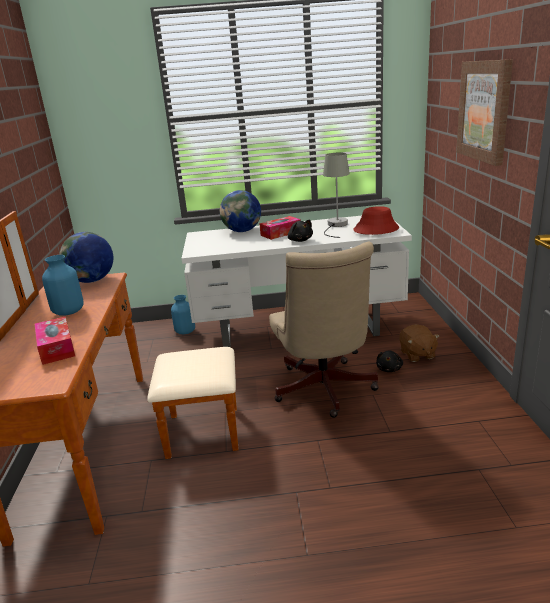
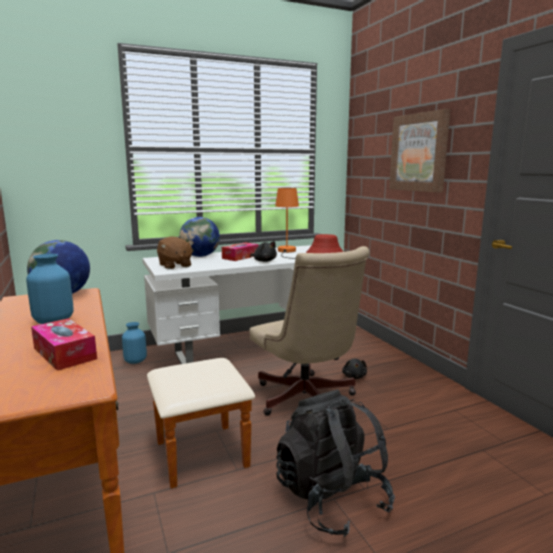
camera: 20 degrees left, 10 degrees down
grey table lamp [323,152,350,238] -> orange table lamp [275,188,299,259]
brown plush toy [399,325,440,362] -> brown plush toy moved to [157,236,194,269]
none -> black backpack [276,390,395,537]

